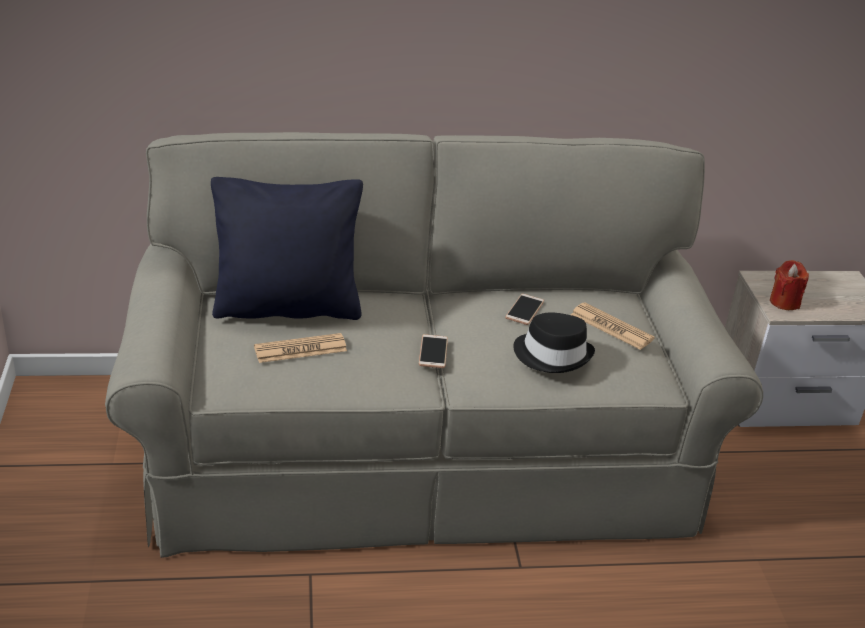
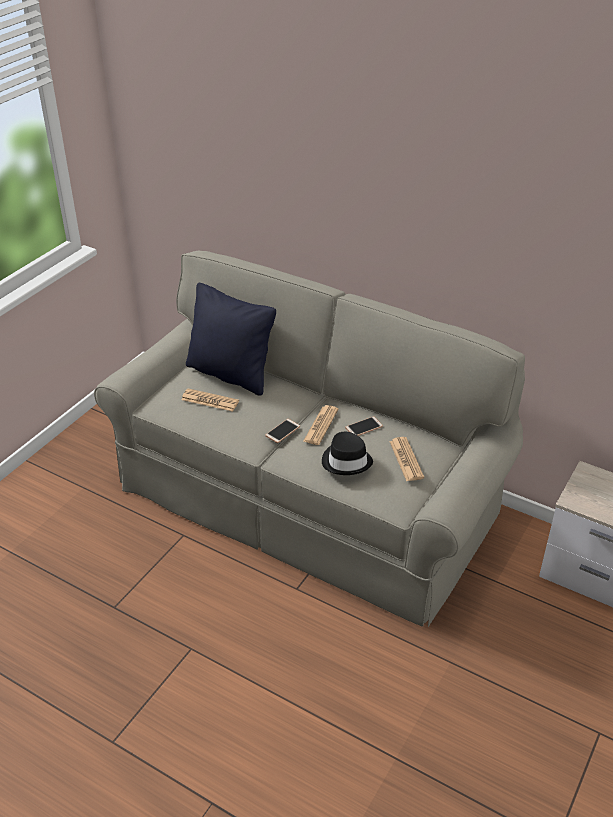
camera: 40 degrees right, 5 degrees up
red candle [770,260,809,310] -> none
none -> newspaper [303,405,338,445]

